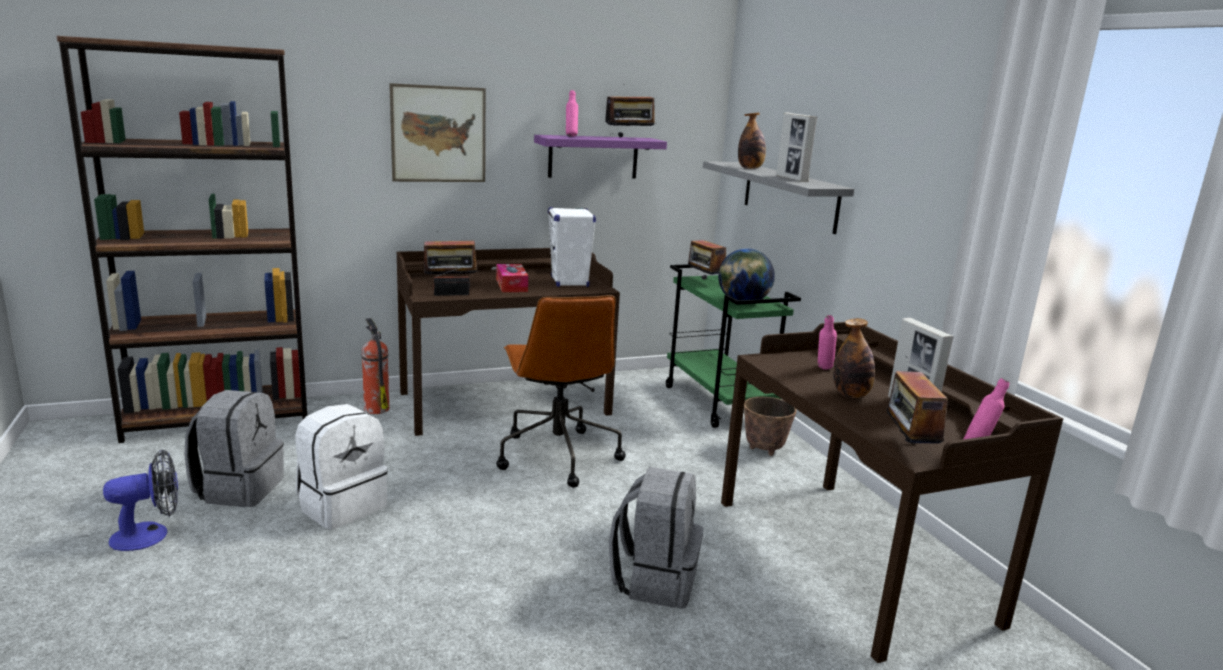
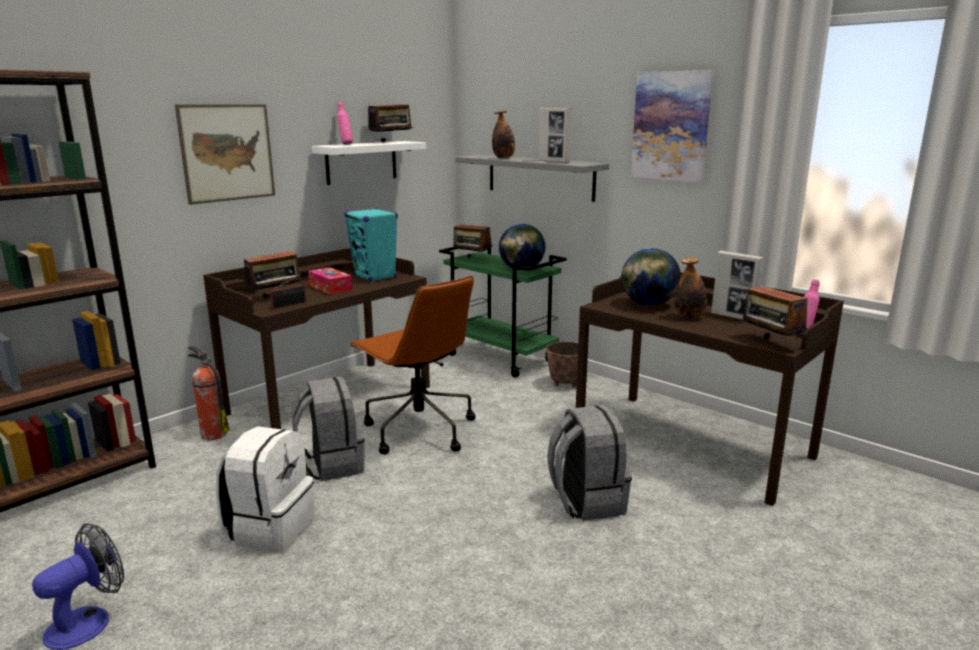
camera: 25 degrees left, 0 degrees up
grey backpack [184,390,284,507] -> grey backpack moved to [292,377,365,481]
purple shelf [534,135,667,178] -> white shelf [312,141,426,185]
white speaker [548,207,596,287] -> turquoise speaker [344,208,398,282]
pink bottle [818,315,837,370] -> globe [621,248,681,306]
none -> picture [631,70,714,183]

